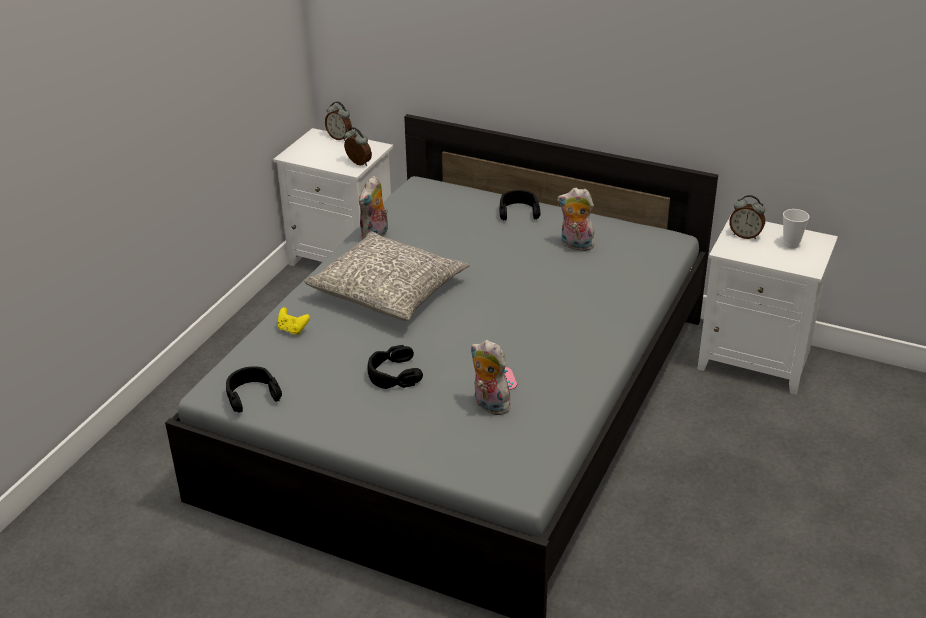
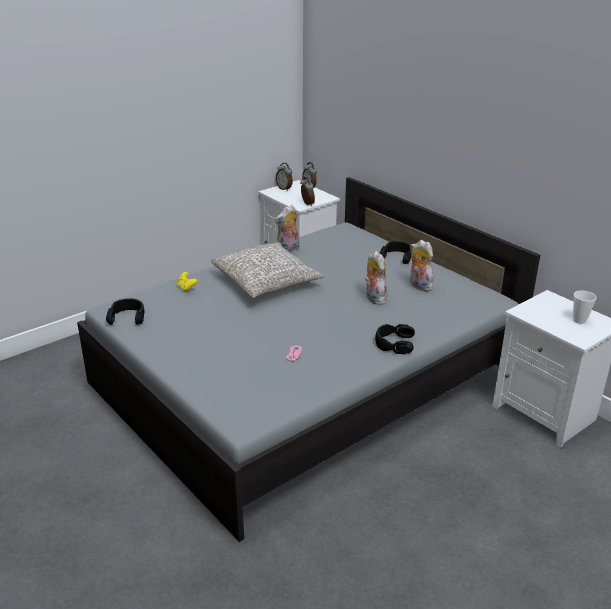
camera: 25 degrees right, 5 degrees down
black headphones [367,345,423,389] -> black headphones moved to [375,324,415,355]
plush toy [470,340,510,415] -> plush toy moved to [365,251,387,305]
alarm clock [729,195,765,239] -> alarm clock moved to [276,163,293,191]

